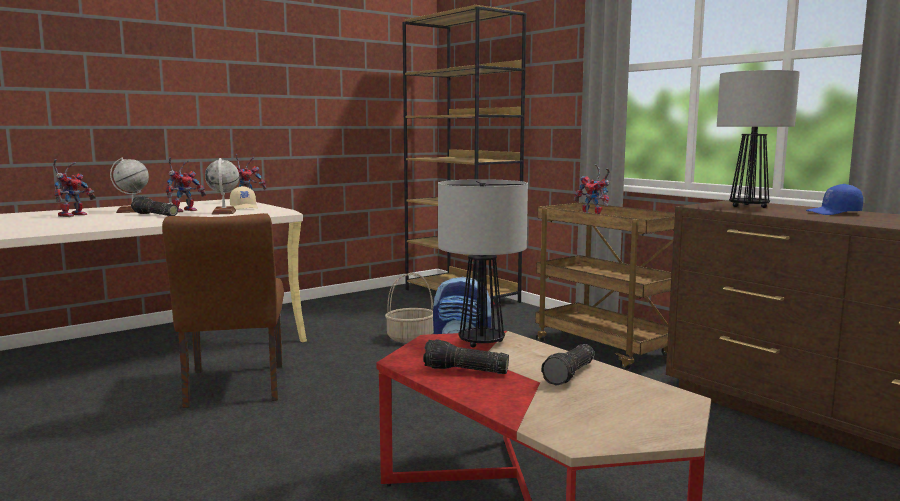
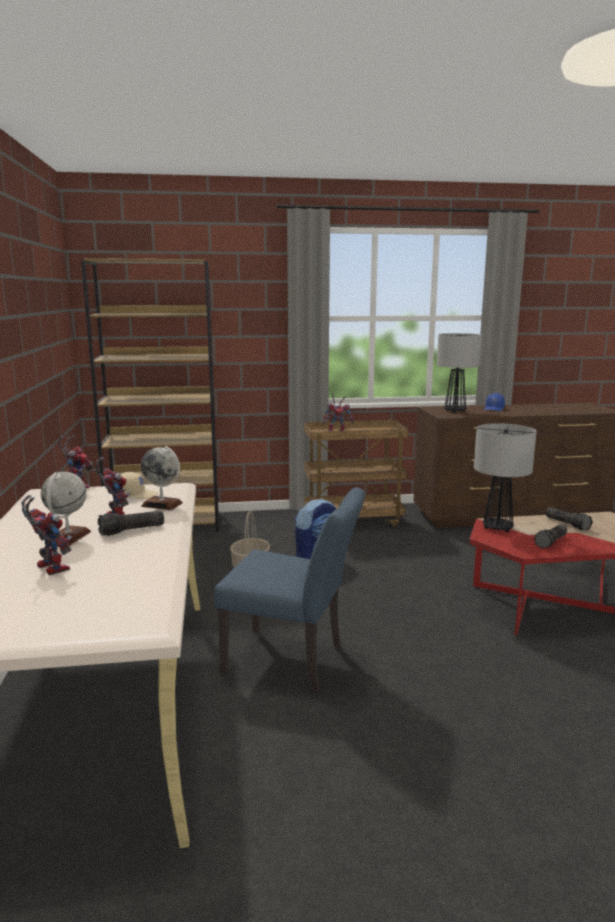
camera: 60 degrees left, 5 degrees up
brown chair [162,213,284,408] -> blue chair [214,487,365,692]

